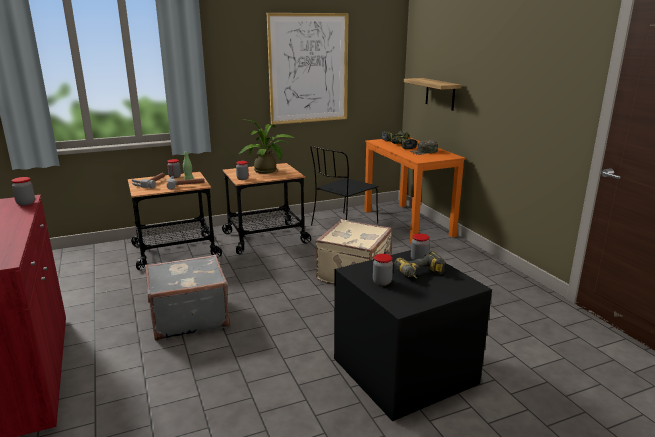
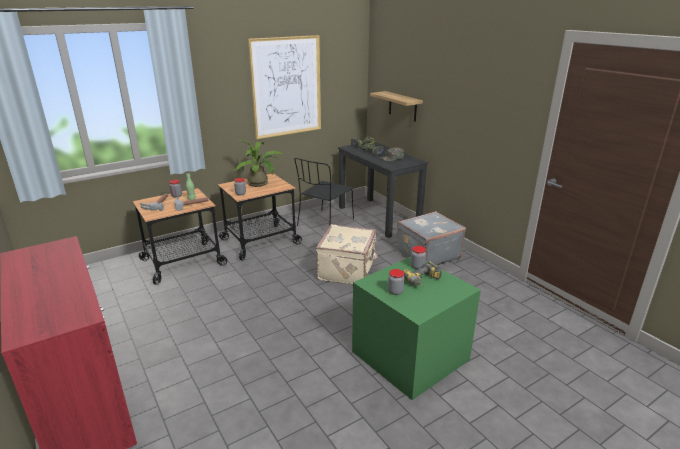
camera: 10 degrees left, 5 degrees up
jar [11,177,35,205] -> none
grey suitcase [145,255,229,341] -> grey suitcase moved to [396,211,466,265]
black storage box [334,250,492,422] -> green storage box [352,257,481,400]
orange desk [364,137,466,243] -> black desk [338,142,428,238]

